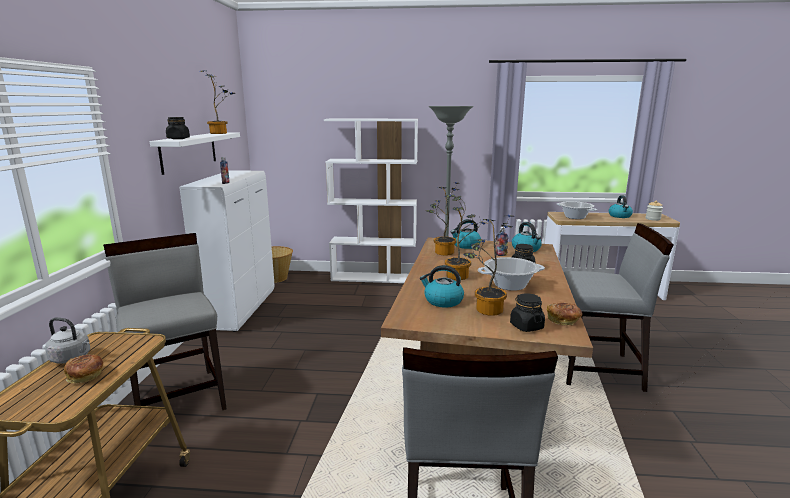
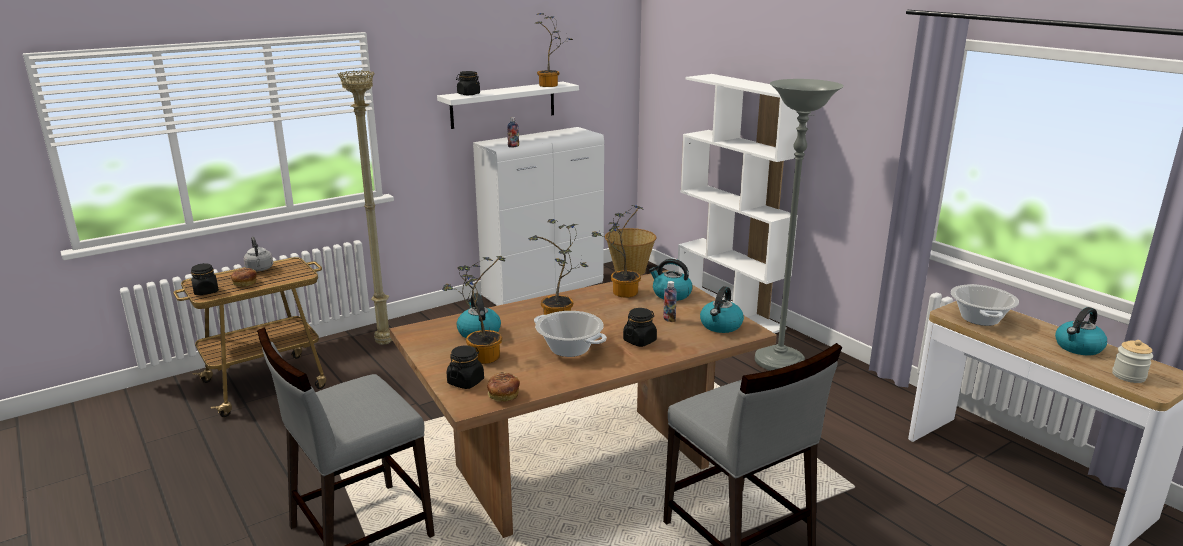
camera: 50 degrees right, 5 degrees up
grey chair [103,233,227,410] -> beige floor lamp [338,70,392,345]
none -> black jar [191,263,219,295]

